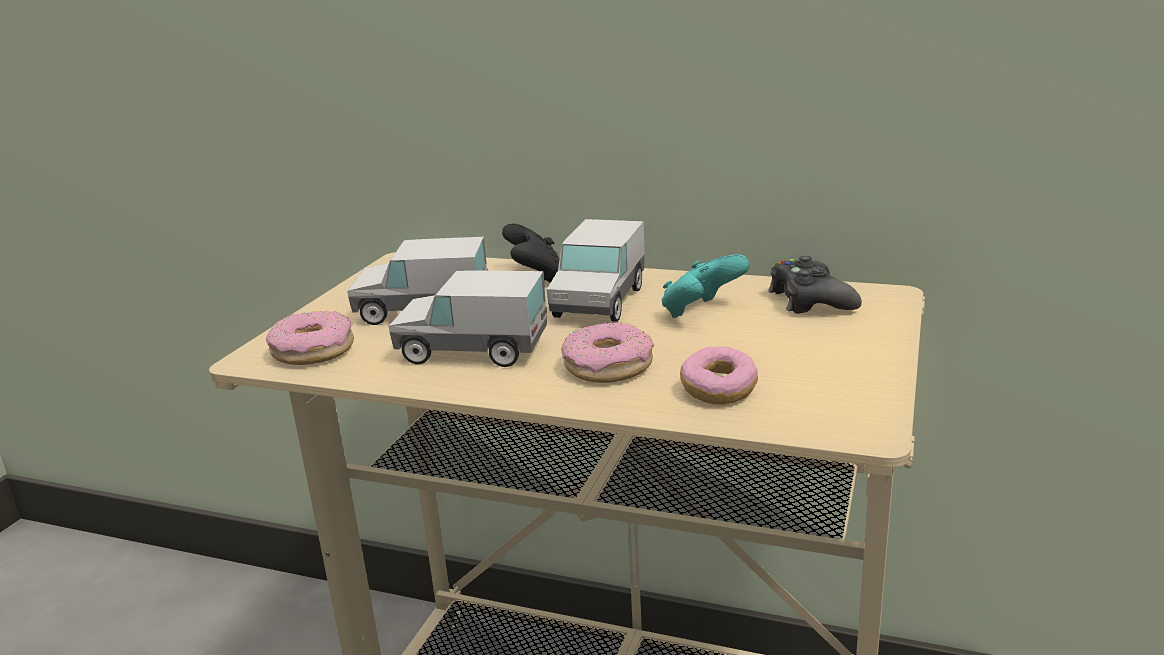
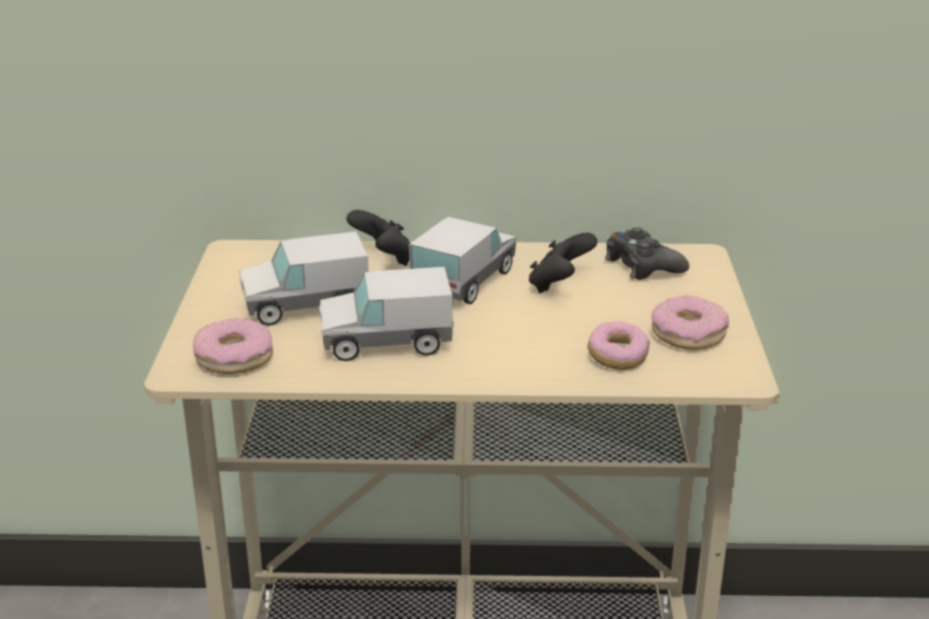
camera: 20 degrees left, 5 degrees up
toy truck [547,219,645,322] -> toy truck turned 150 degrees counterclockwise [409,217,516,304]
donut [561,322,654,383] -> donut moved to [652,295,729,350]
turquoise game controller [662,254,750,318] -> black game controller [529,232,597,293]

